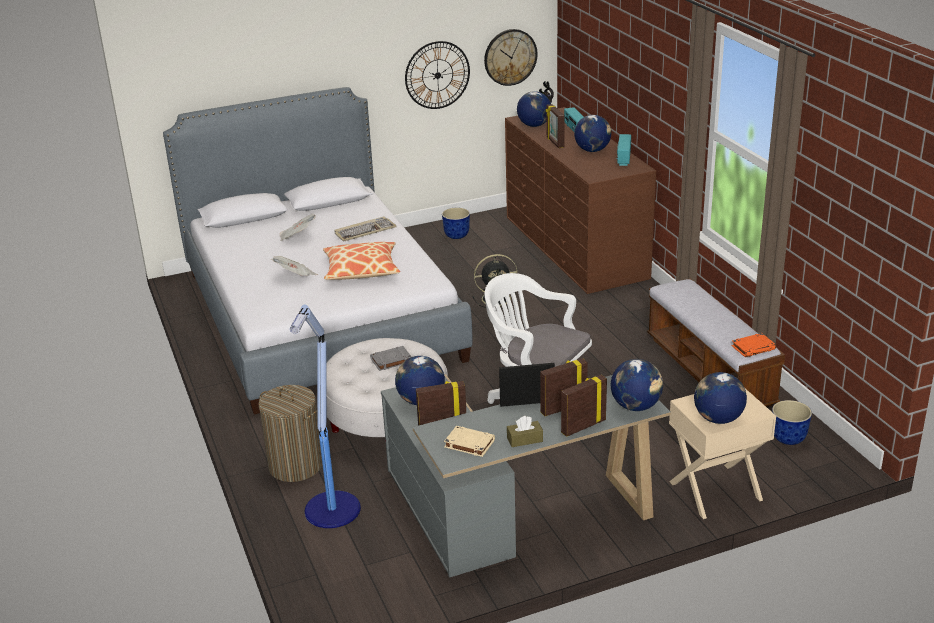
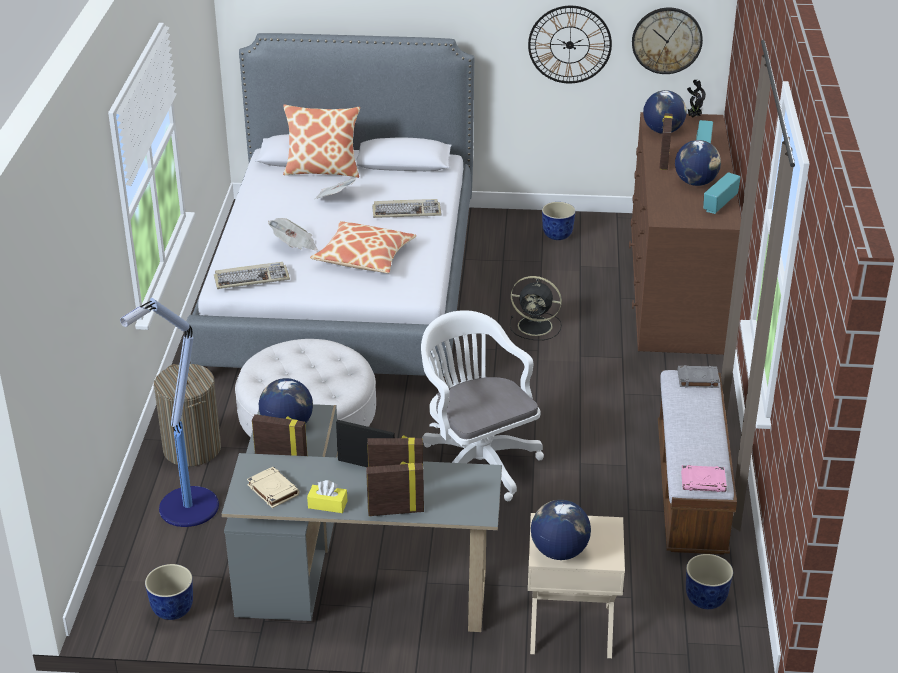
camera: 25 degrees right, 5 degrees up
grey book [370,346,412,371] -> grey book moved to [678,365,720,388]
brown tissue box [507,416,543,447] -> yellow tissue box [307,480,347,513]
globe [611,359,663,411] -> none
orange book [732,333,776,357] -> pink book [681,465,727,492]
none -> planter [145,564,193,620]
none -> keyboard [214,262,290,289]
none -> pillow [283,105,360,178]

